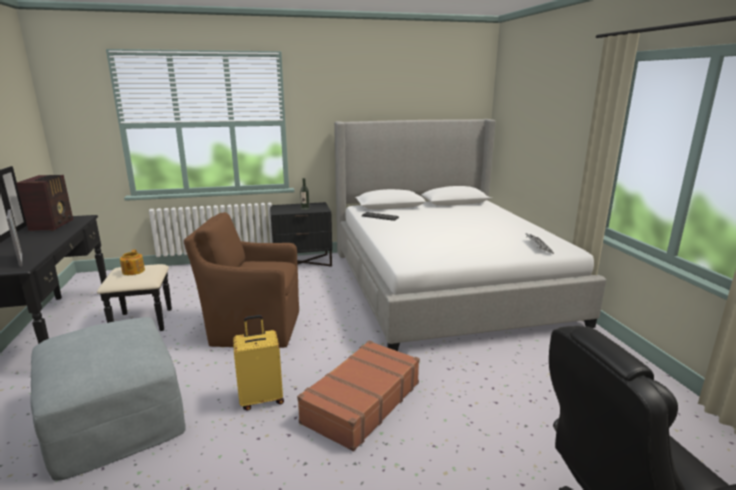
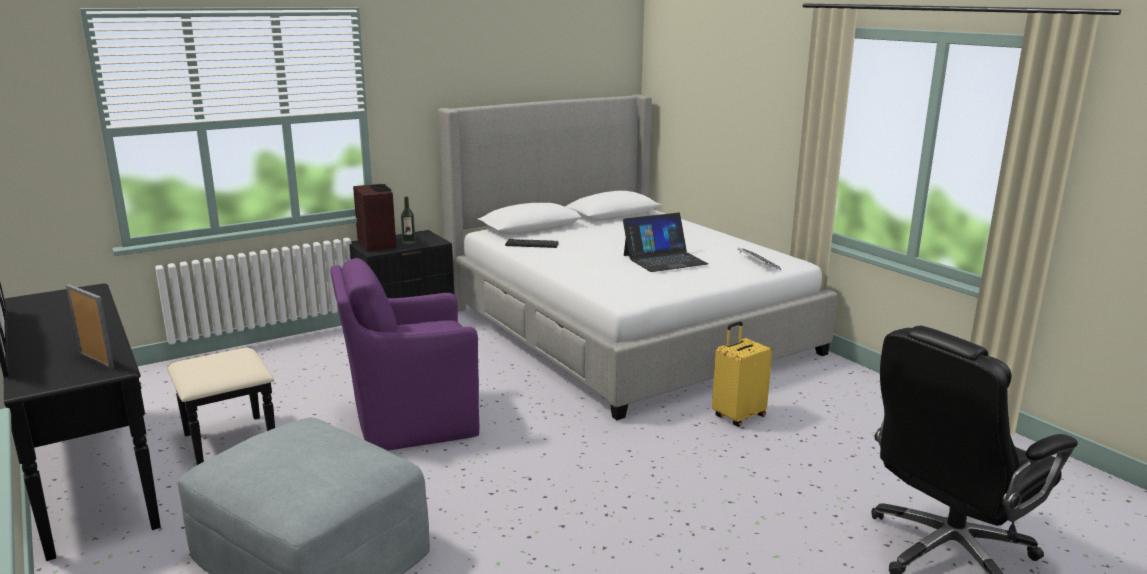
camera: 20 degrees left, 0 degrees up
radio [16,175,73,231] -> radio moved to [353,184,396,252]
teapot [120,250,145,275] -> none
brown armchair [184,212,299,348] -> purple armchair [330,258,479,451]
yellow suitcase [233,315,284,411] -> yellow suitcase moved to [712,321,772,427]
brown suitcase [297,340,420,452] -> none
none -> laptop [623,213,709,272]

